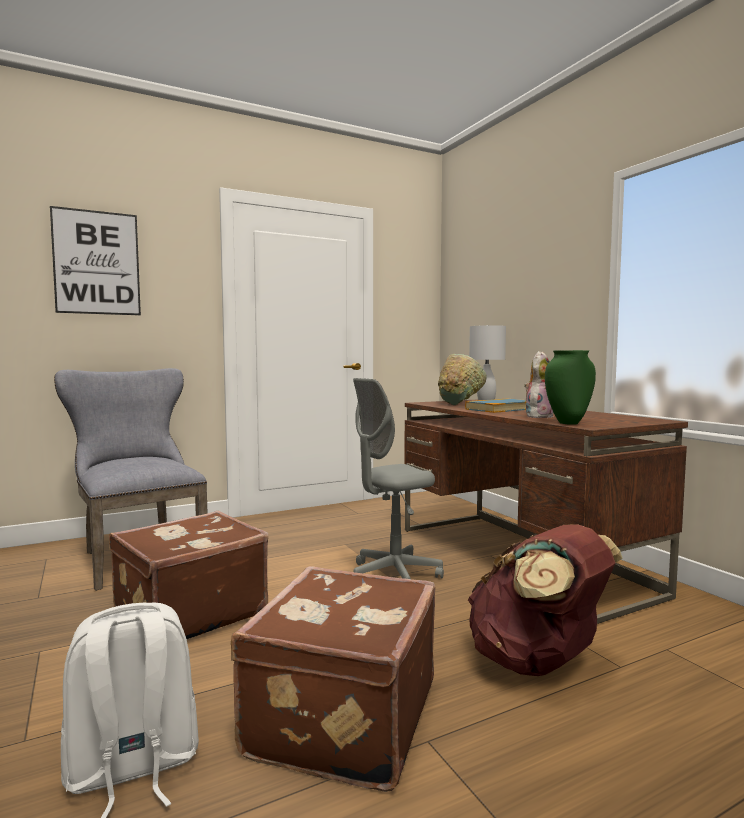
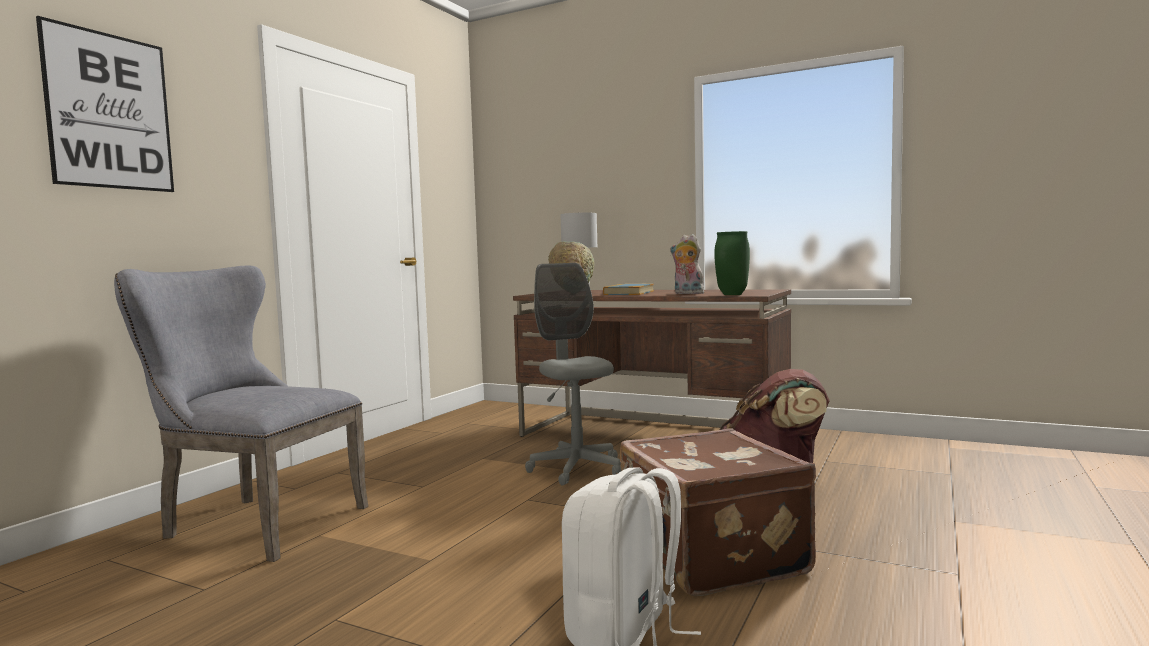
camera: 35 degrees left, 0 degrees up
brown suitcase [109,511,268,639] -> none
grey office chair [353,378,444,579] -> grey office chair turned 135 degrees clockwise [525,263,621,486]
plush toy [524,351,554,418] -> plush toy turned 60 degrees counterclockwise [670,234,706,294]

